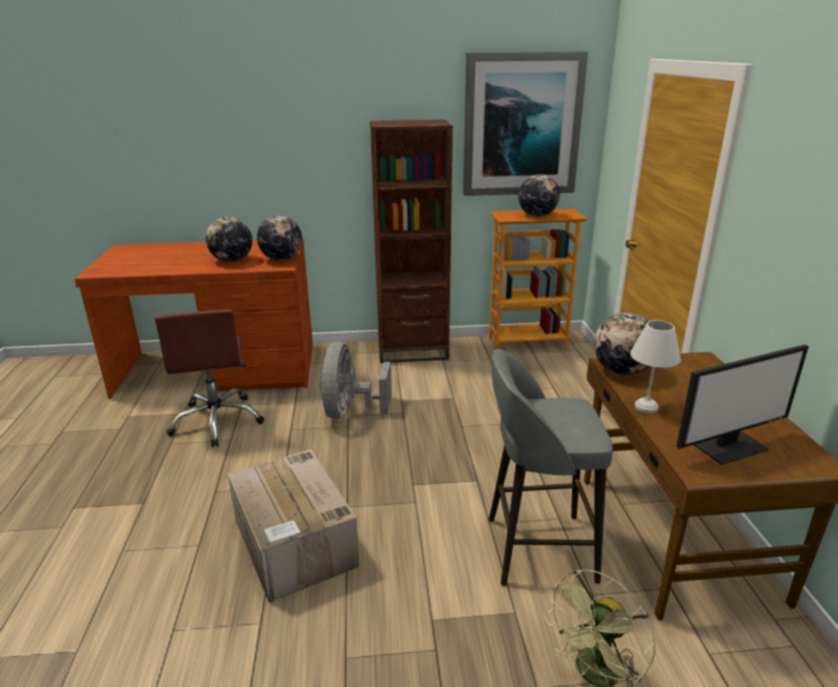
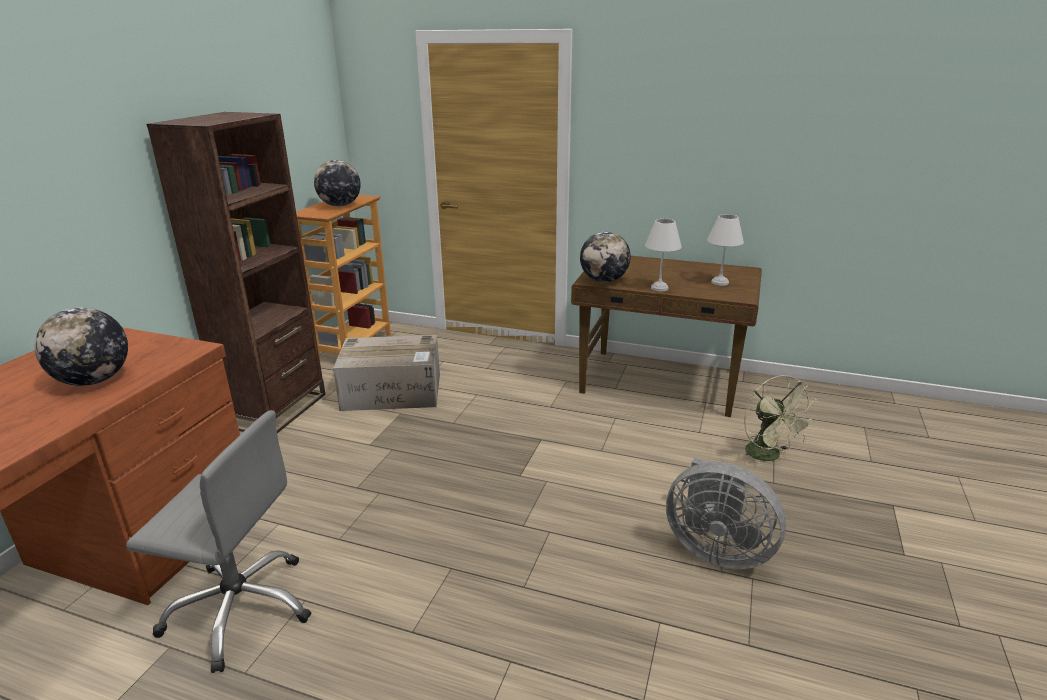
camera: 65 degrees left, 0 degrees up
brown office chair [155,309,265,447] -> grey office chair [126,410,311,673]
cardboard box [228,449,360,603] -> cardboard box moved to [333,335,440,411]
globe [257,216,302,261] -> none
grey fan [320,342,392,419] -> grey fan moved to [666,457,786,569]
picture [463,52,588,196] -> none
grey stool [489,349,613,586] -> none
monitor [676,345,809,465] -> white table lamp [707,214,744,286]

